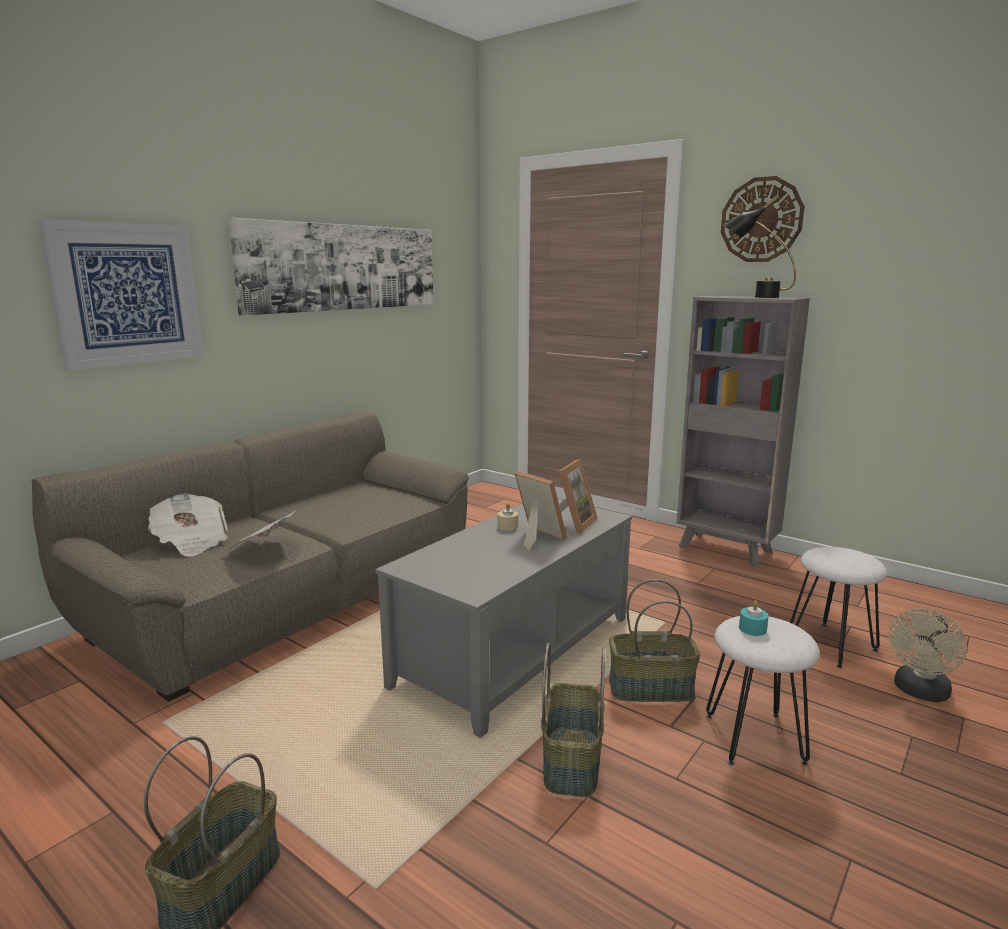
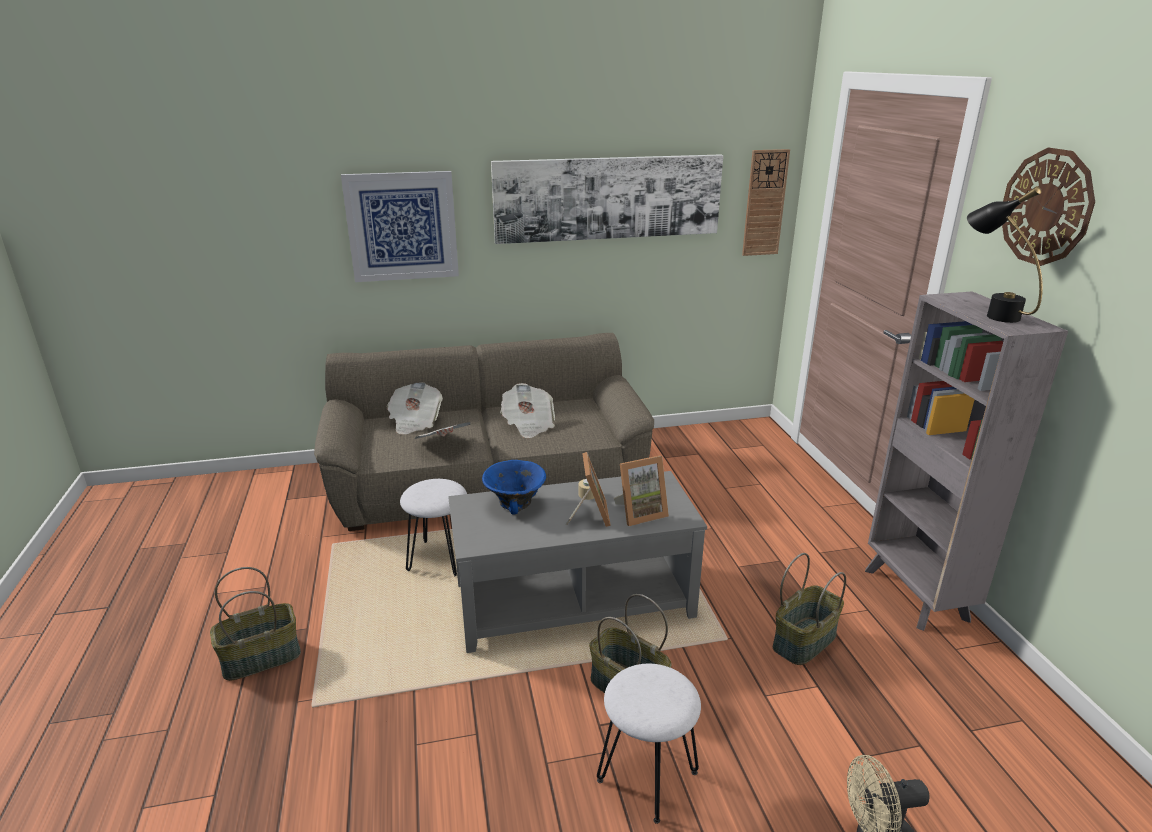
camera: 40 degrees right, 10 degrees up
basket [541,643,605,797] -> basket moved to [773,553,846,665]
turquoise candle [739,600,769,636] -> none
white stool [790,547,888,668] -> white stool moved to [400,479,467,576]
none -> blue bowl [482,460,546,514]
none -> newspaper [500,383,555,438]
none -> wall clock [742,149,790,256]

